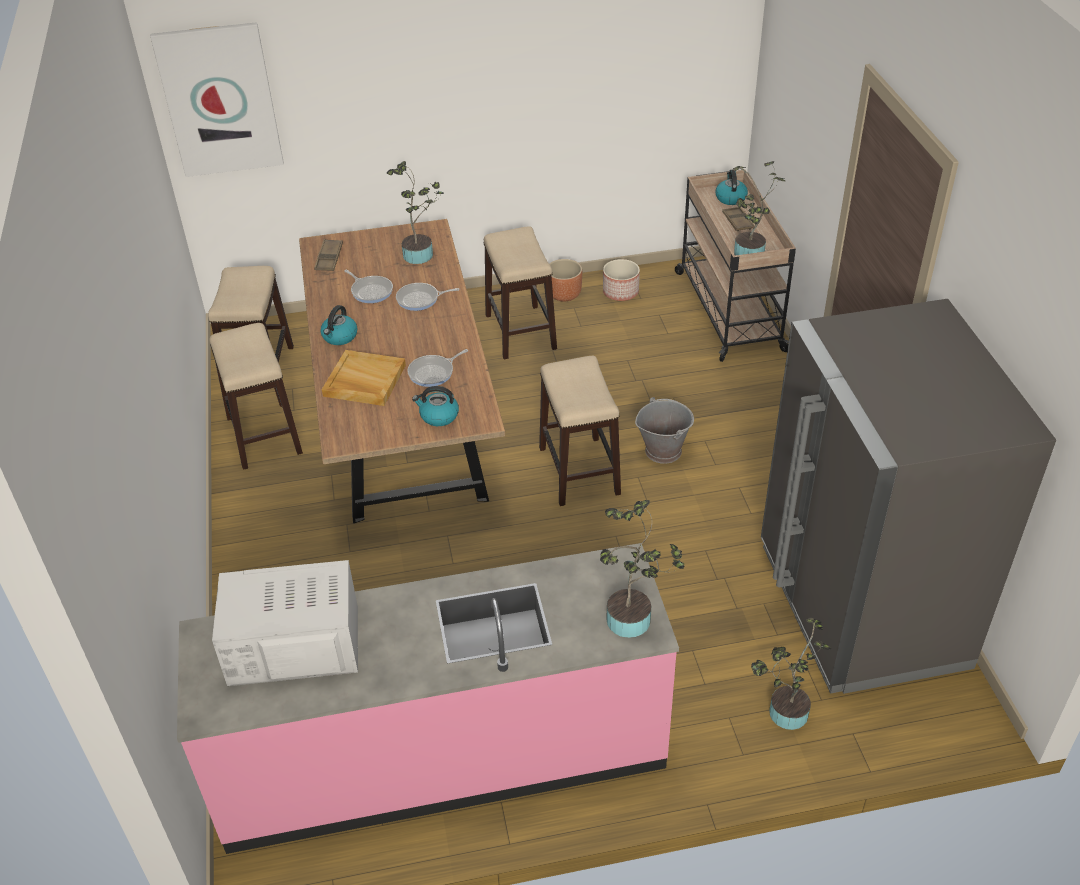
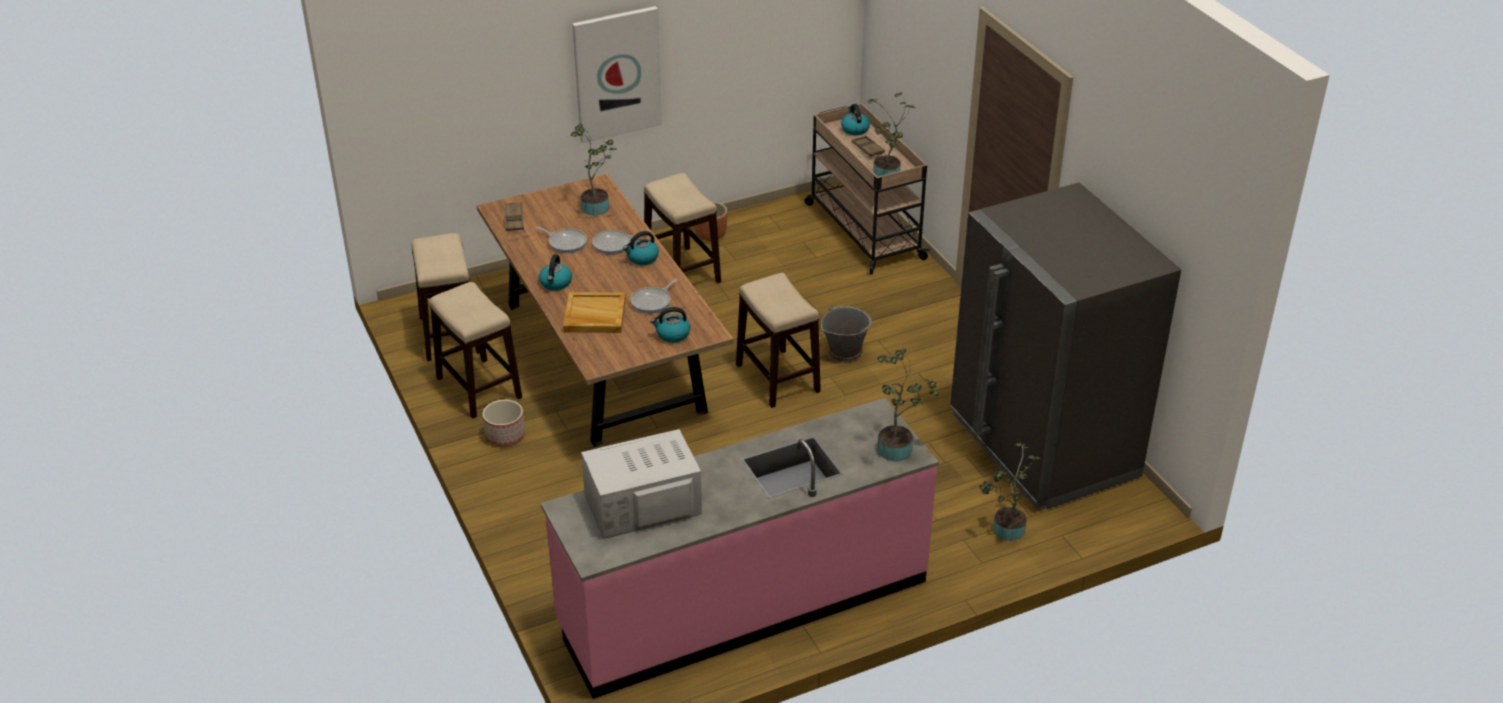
camera: 15 degrees left, 5 degrees down
picture [150,22,284,177] -> picture moved to [572,6,662,143]
planter [603,259,640,301] -> planter moved to [483,400,525,446]
none -> kettle [623,231,659,265]

